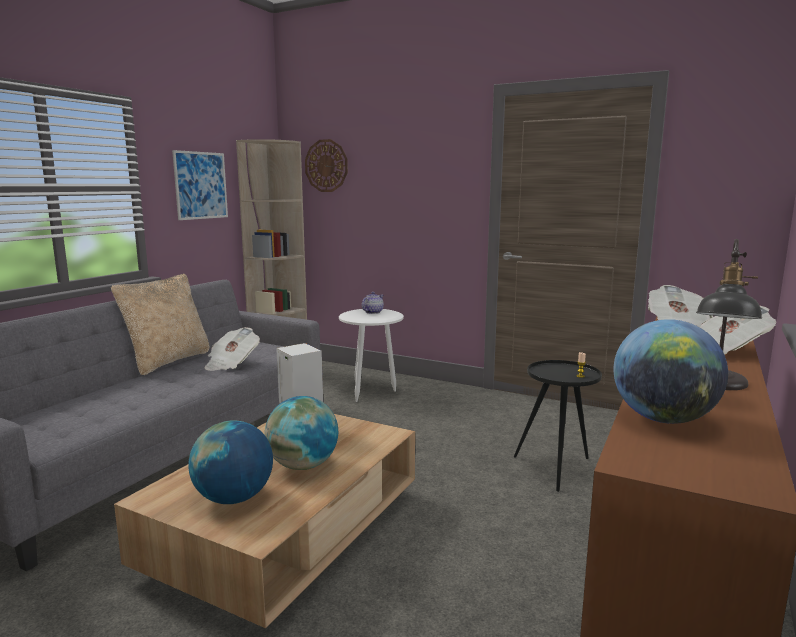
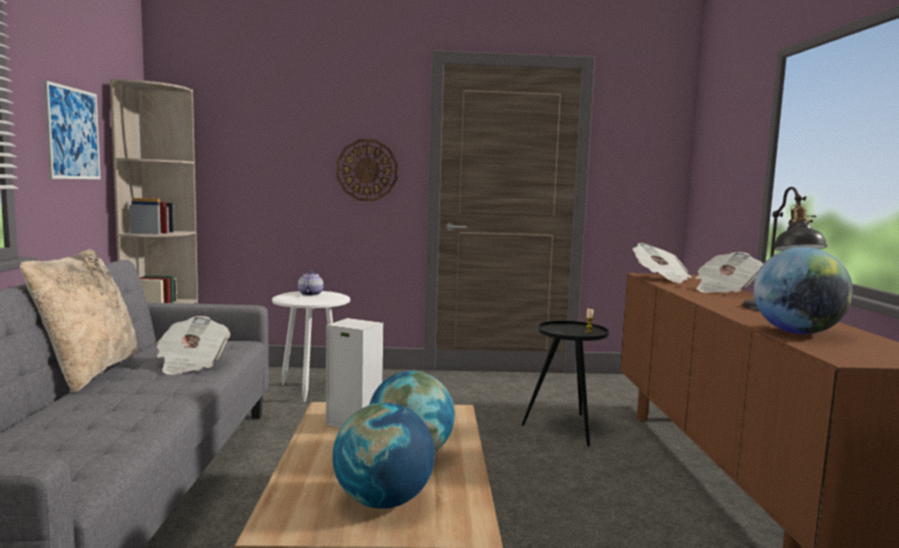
camera: 30 degrees left, 5 degrees down
wall clock [305,139,348,192] -> wall clock moved to [337,139,398,201]

